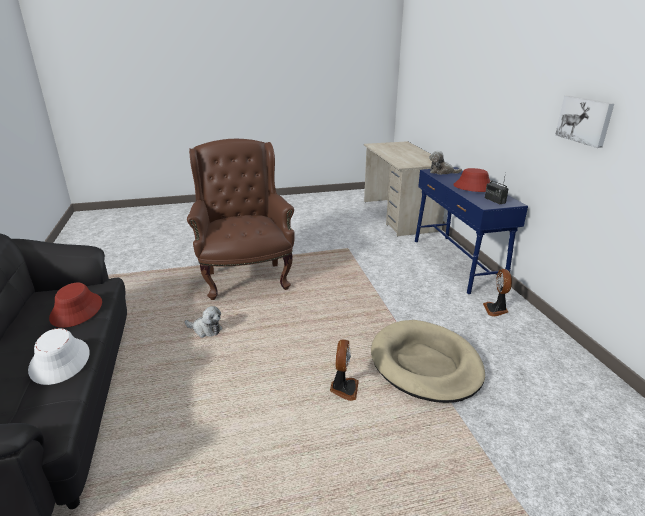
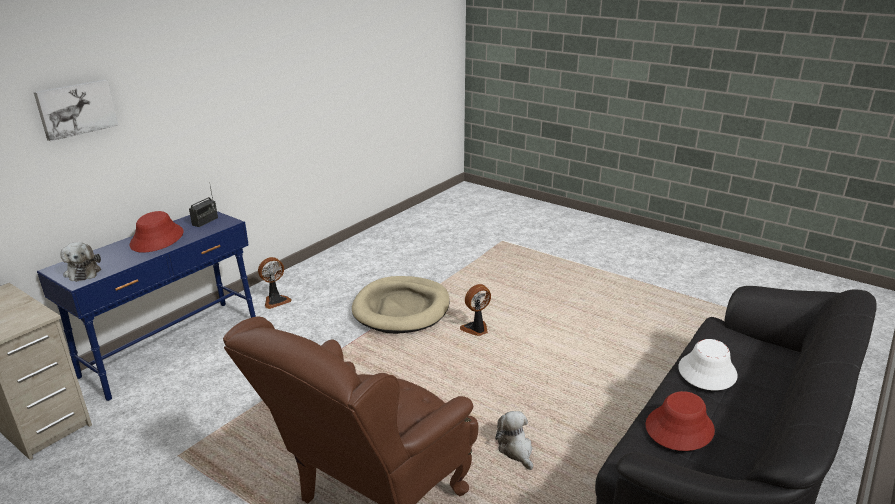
camera: 130 degrees left, 0 degrees up
picture [555,95,614,148] -> picture moved to [34,79,118,141]

